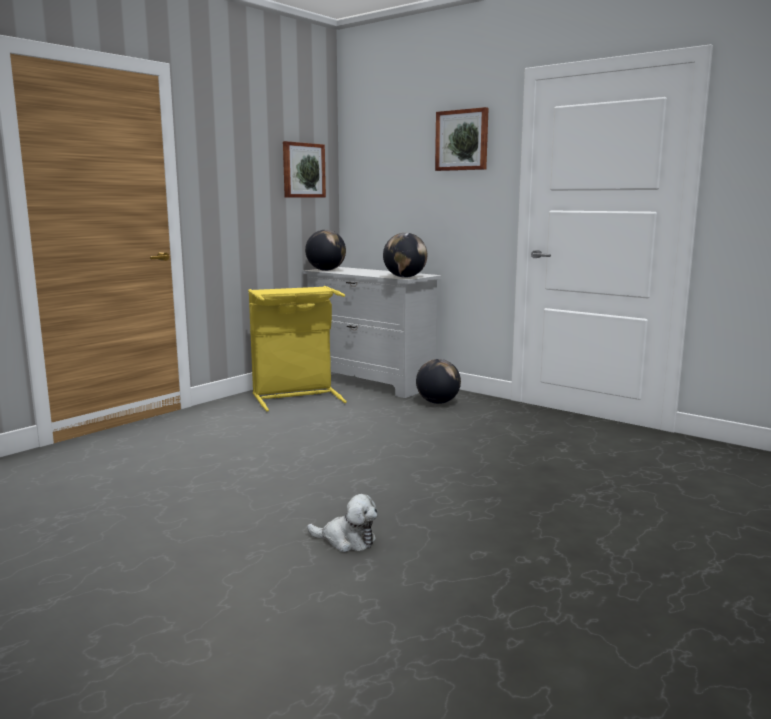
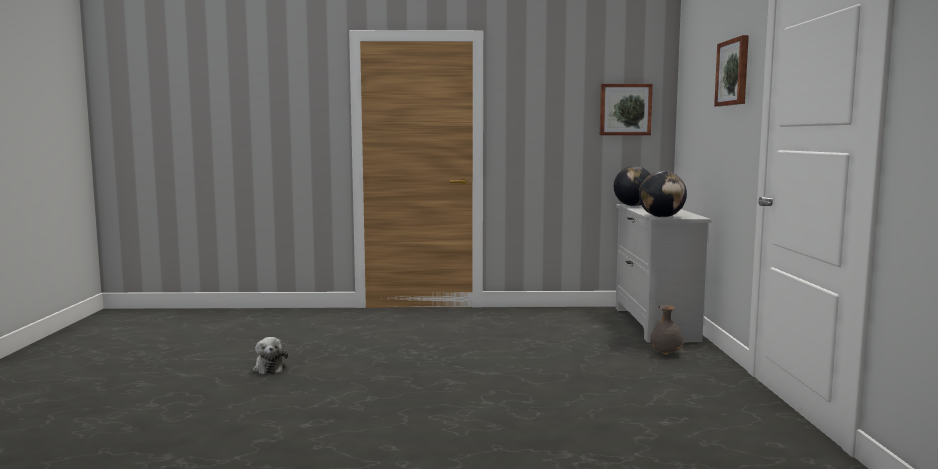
camera: 50 degrees right, 5 degrees down
yellow laundry basket [248,286,347,412] -> none
plush toy [307,494,378,552] -> plush toy moved to [253,337,288,374]
globe [416,359,461,404] -> grey vase [650,305,683,355]

